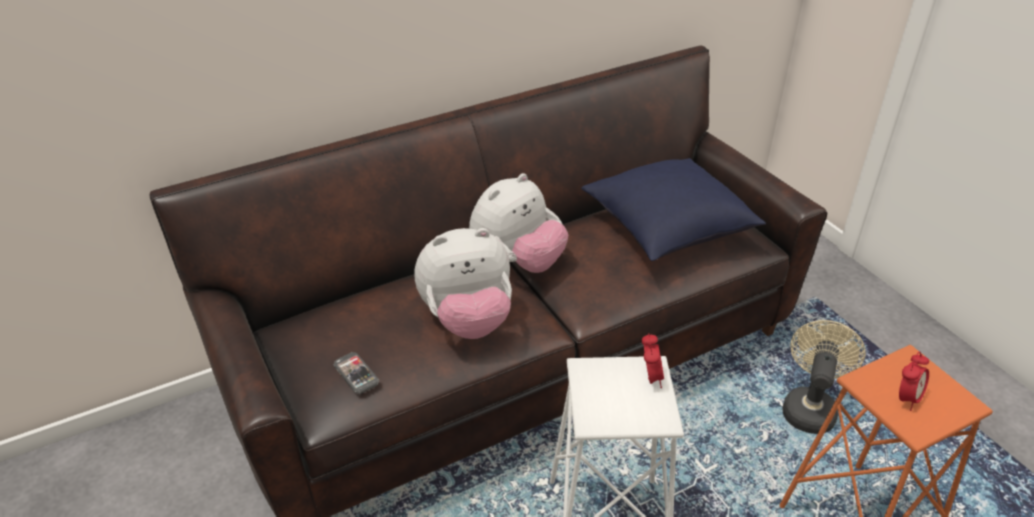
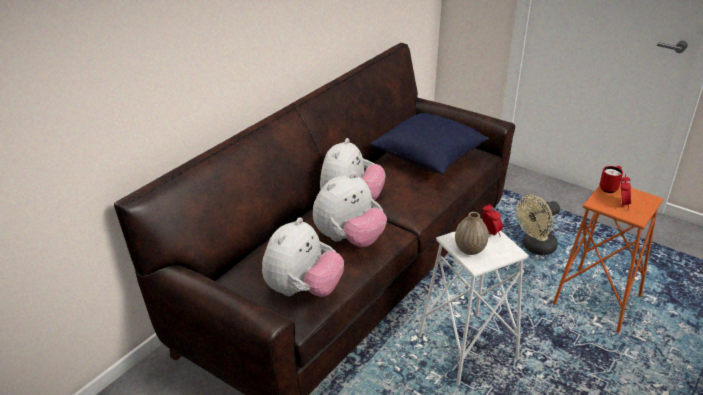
camera: 25 degrees left, 5 degrees down
phone [334,352,379,394] -> plush toy [262,217,344,297]
beige fan [782,320,866,434] -> beige fan turned 120 degrees counterclockwise [516,195,560,255]
none -> vase [455,212,489,255]
none -> red mug [600,166,623,193]

